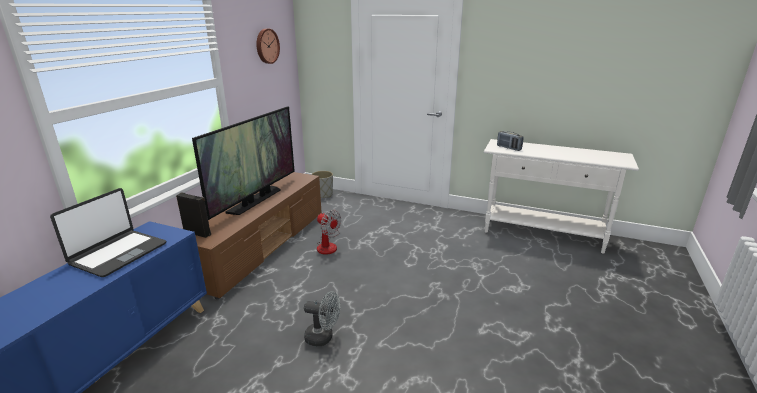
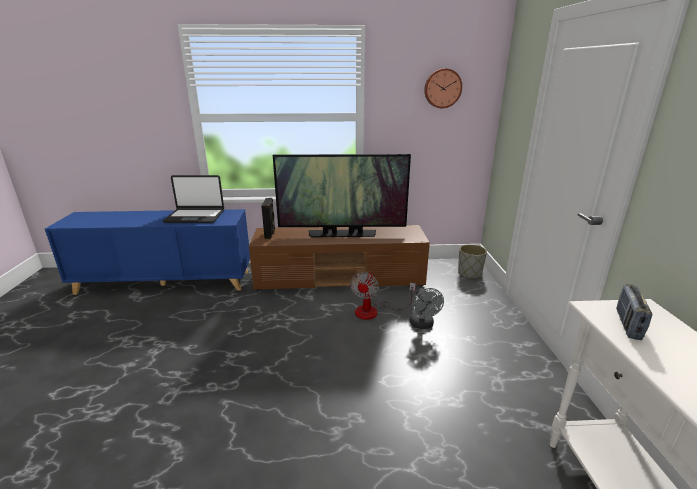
camera: 65 degrees right, 0 degrees up
grey fan [304,291,340,346] -> grey fan moved to [410,288,444,329]

